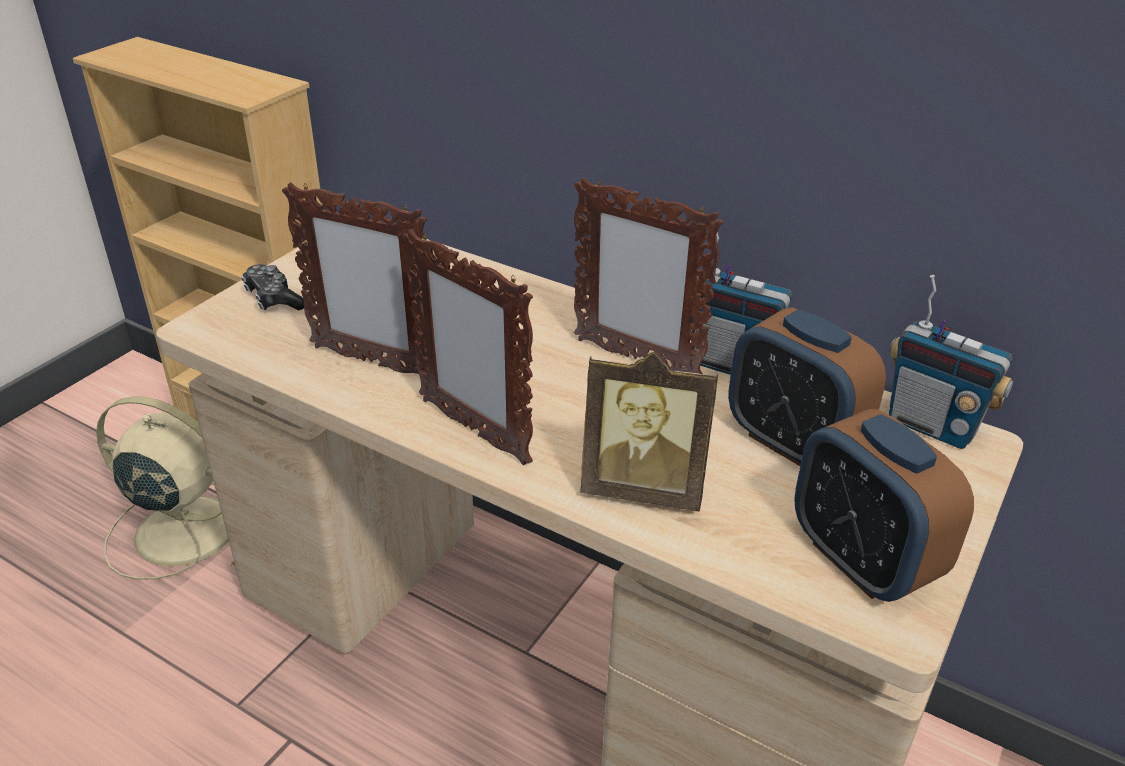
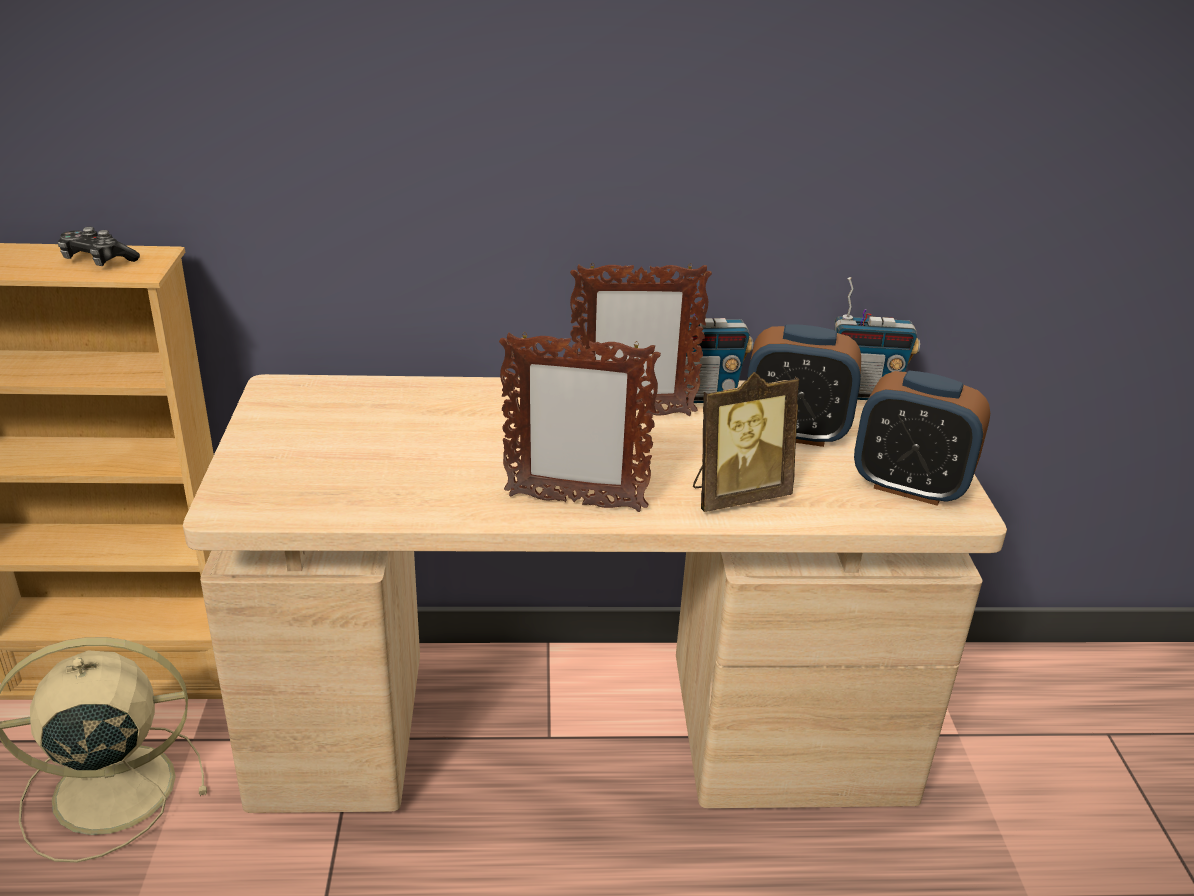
camera: 35 degrees left, 5 degrees down
game controller [241,264,304,310] -> game controller moved to [58,227,140,266]
picture frame [282,182,429,379] -> none

